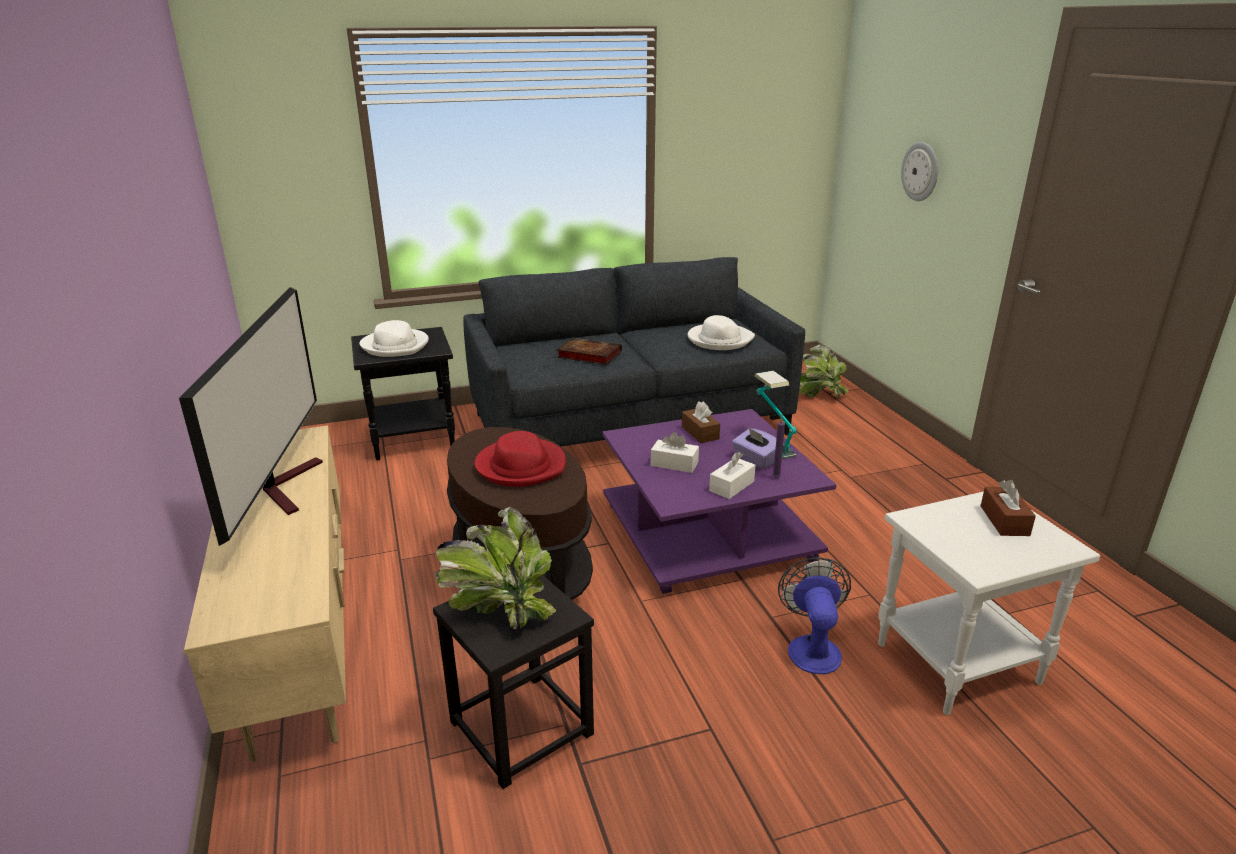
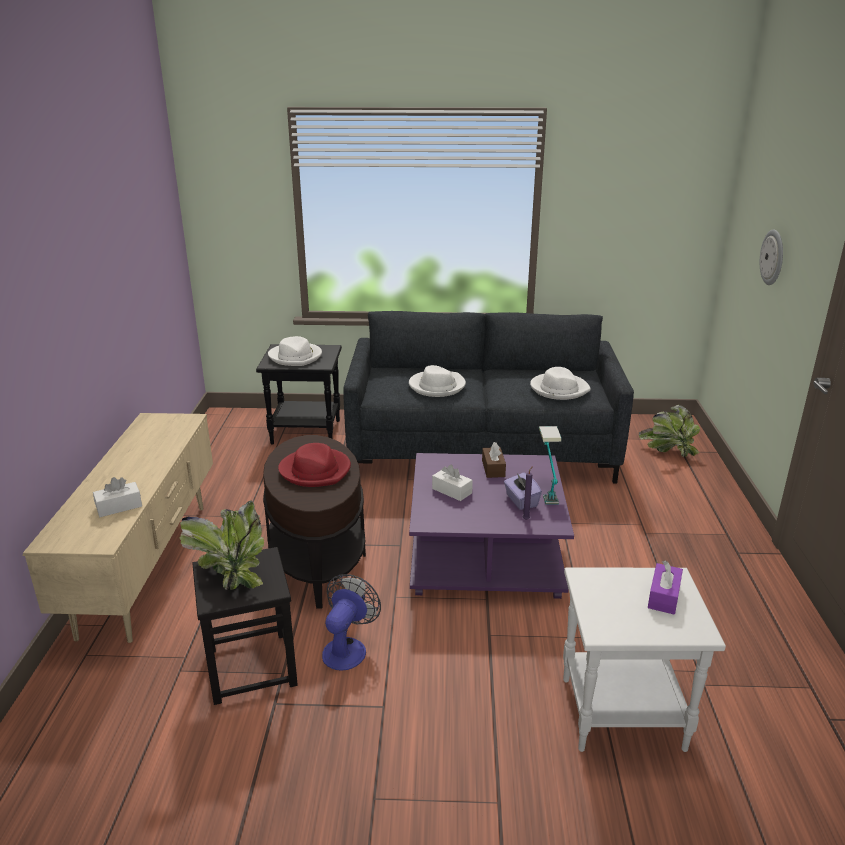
camera: 20 degrees right, 0 degrees up
television [179,287,323,546] -> none
book [556,338,622,365] -> white hat [409,365,466,397]
white tissue box [709,452,756,499] -> white tissue box moved to [93,477,142,517]
fan [778,557,851,674] -> fan moved to [322,574,381,671]
brown tissue box [981,480,1036,536] -> purple tissue box [648,561,683,615]

